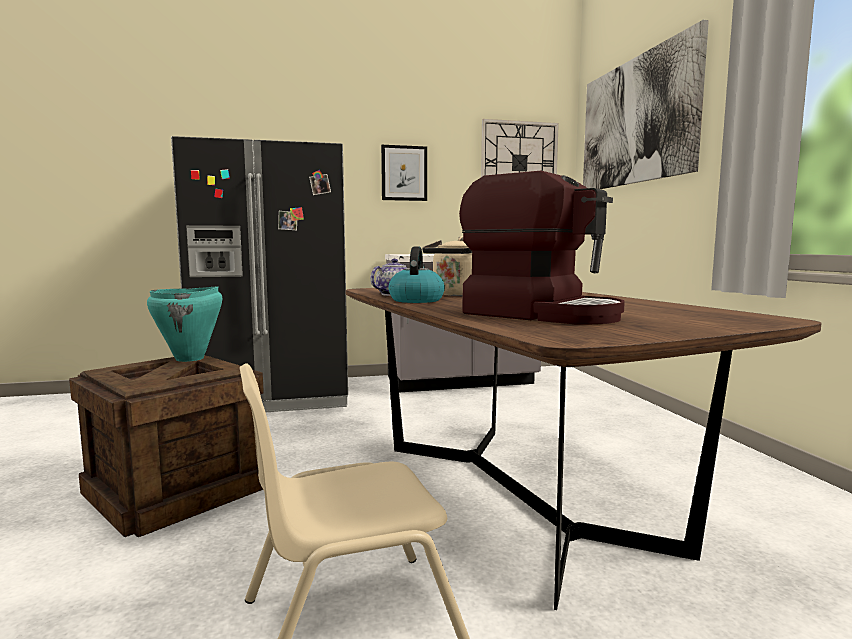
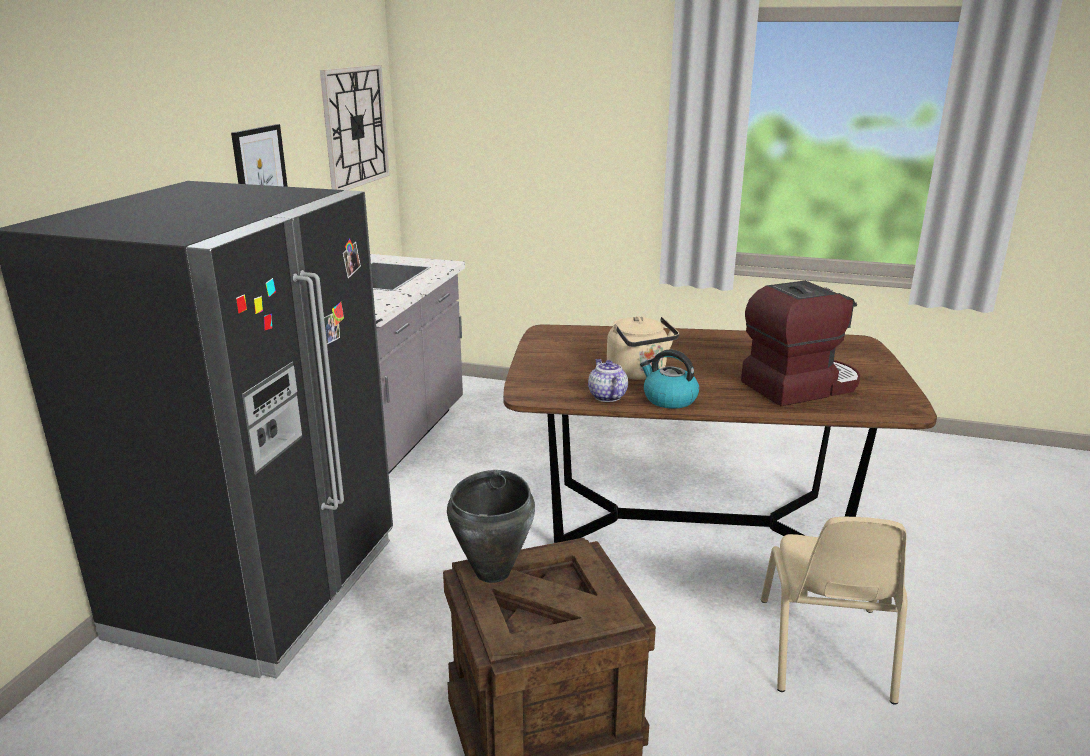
camera: 60 degrees left, 15 degrees up
turquoise cooking pot [147,286,222,362] -> black cooking pot [447,470,535,583]
picture [583,20,709,189] -> none

